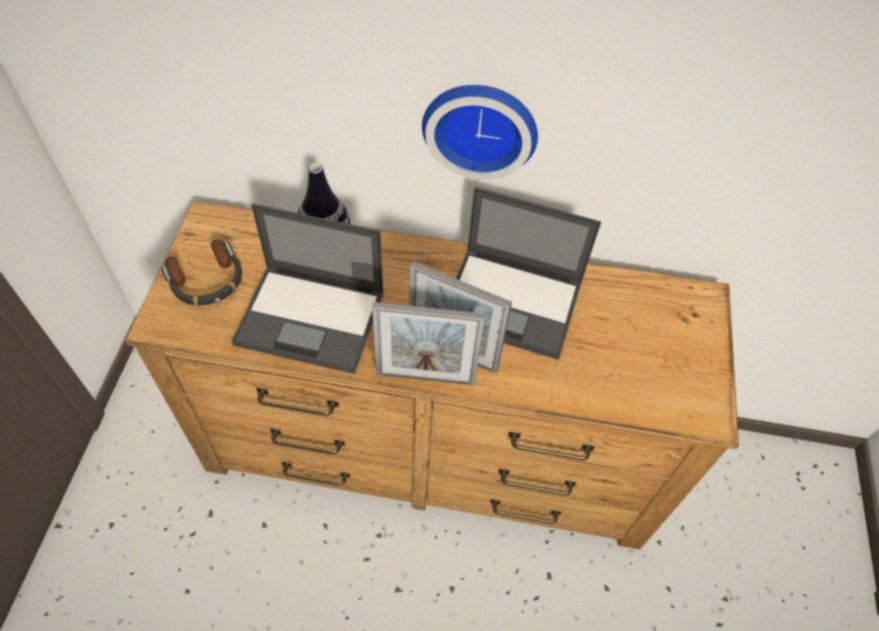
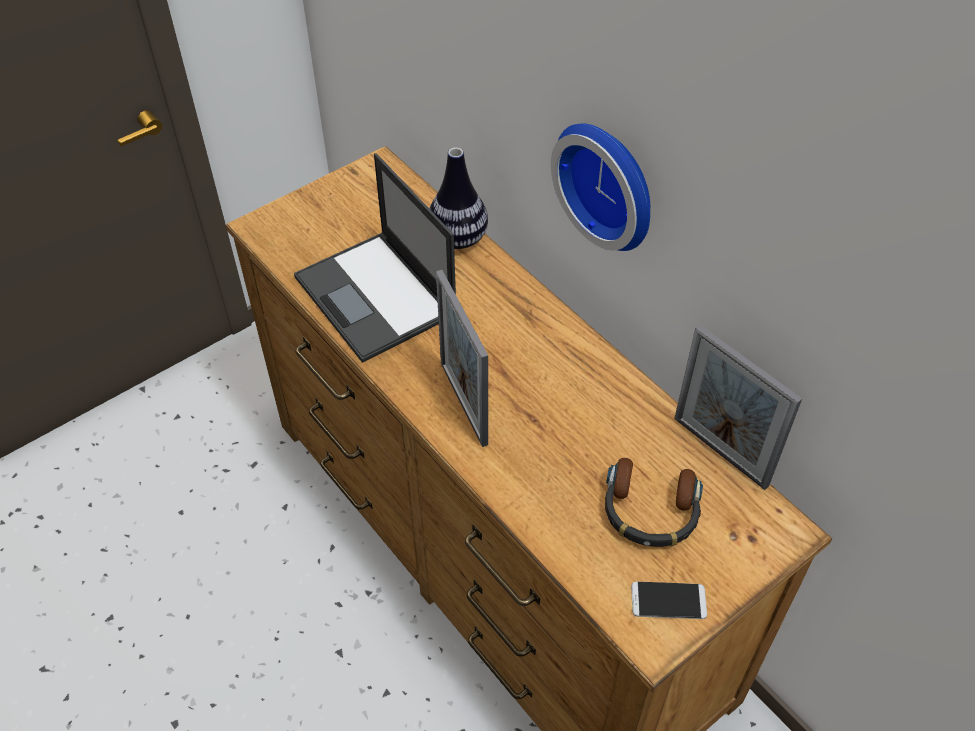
camera: 45 degrees right, 5 degrees down
headphones [161,239,242,306] -> headphones moved to [605,458,703,547]
picture frame [372,302,485,385] -> picture frame moved to [674,325,802,490]
laptop [456,187,601,360] -> none
none -> phone [631,581,707,619]

